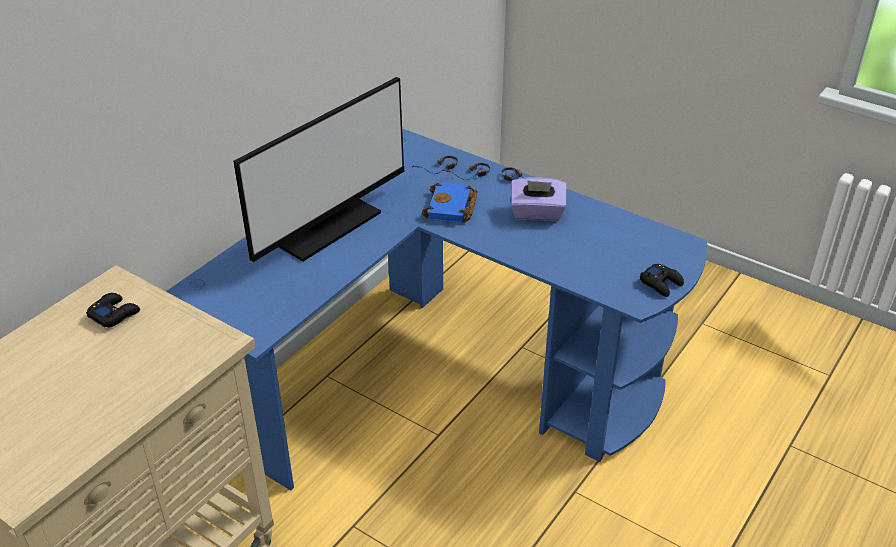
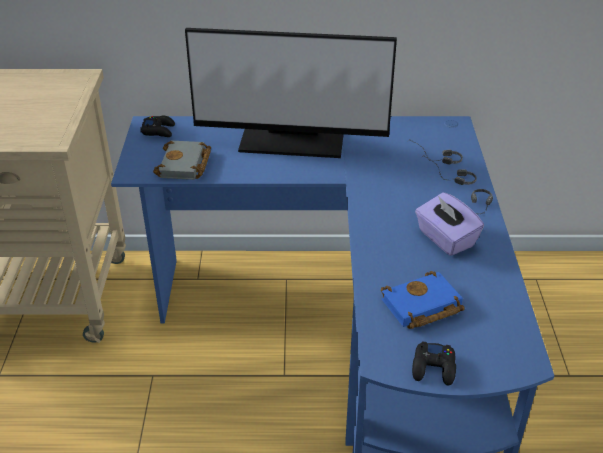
camera: 55 degrees right, 0 degrees up
black game controller [86,293,140,327] -> black game controller moved to [140,115,175,137]
blue book [422,183,478,223] -> blue book moved to [381,271,465,329]
none -> grey book [153,141,211,180]

